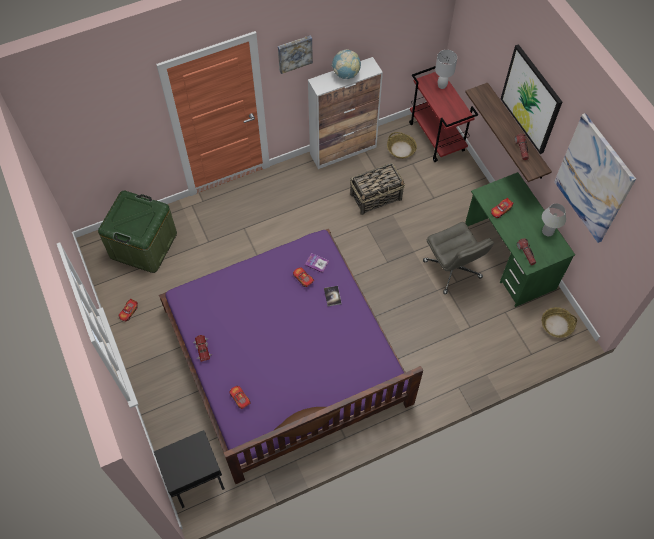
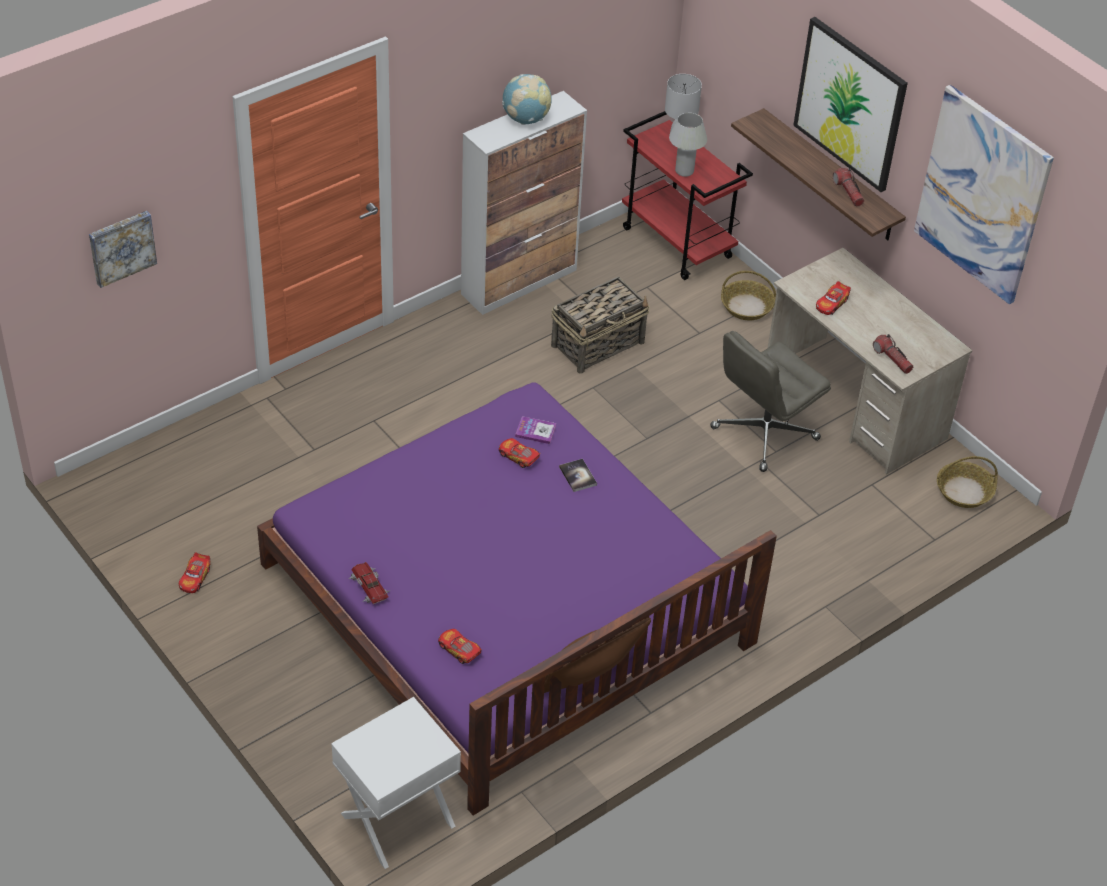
camera: 15 degrees left, 15 degrees down
green storage box [98,191,177,273] -> none
black nightstand [154,430,225,508] -> white nightstand [331,697,461,869]
picture [278,36,313,74] -> picture moved to [89,211,157,288]
basket [387,132,417,159] -> basket moved to [721,271,776,321]
grey office chair [423,222,494,294] -> grey office chair turned 90 degrees clockwise [710,331,831,472]
green desk [465,172,575,307] -> beige desk [768,248,973,475]
white table lamp [542,203,566,236] -> white table lamp moved to [669,113,707,177]

